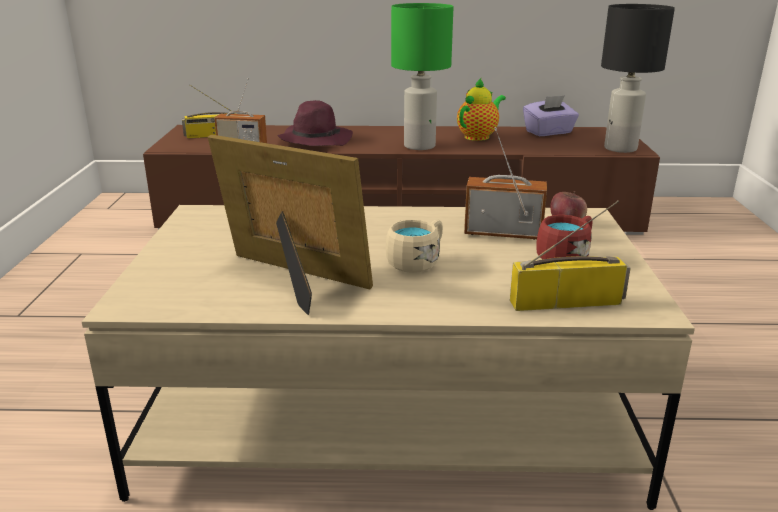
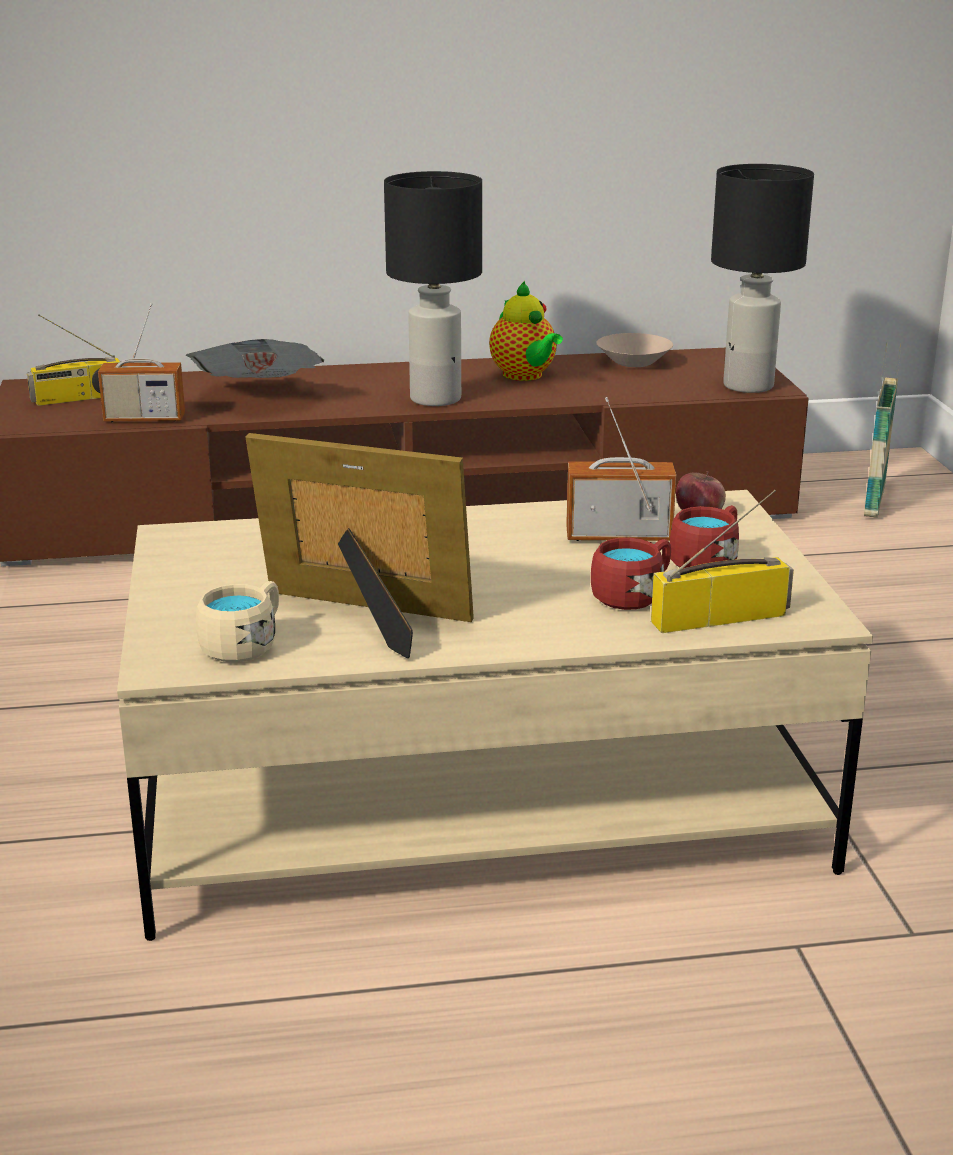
camera: 10 degrees left, 0 degrees up
purple hat [277,100,353,146] -> newspaper [185,339,325,378]
beige mug [386,219,443,273] -> beige mug moved to [196,581,279,662]
green table lamp [391,3,453,150] -> black table lamp [384,171,482,406]
teapot [457,78,506,141] -> teapot turned 120 degrees clockwise [489,281,563,381]
purple tissue box [523,95,579,136] -> beige bowl [596,333,673,367]
none -> red mug [591,538,671,610]
none -> basket [864,344,901,518]

